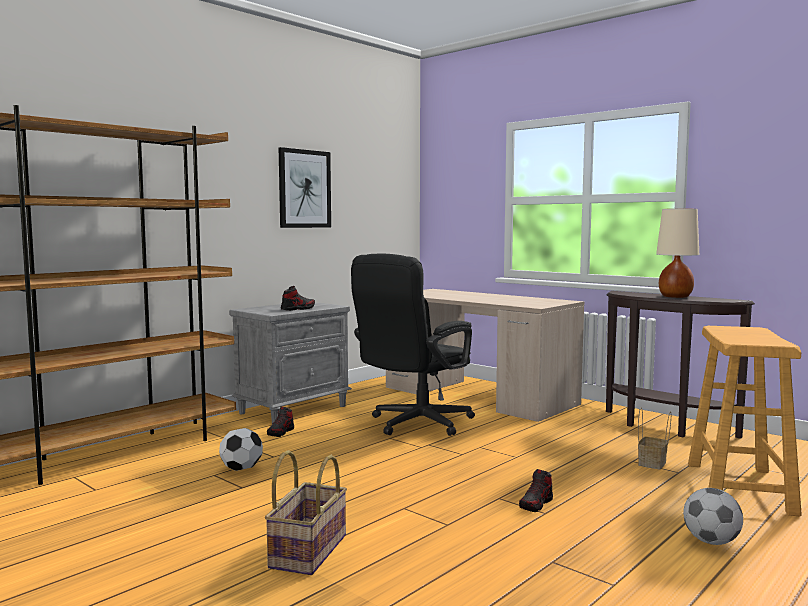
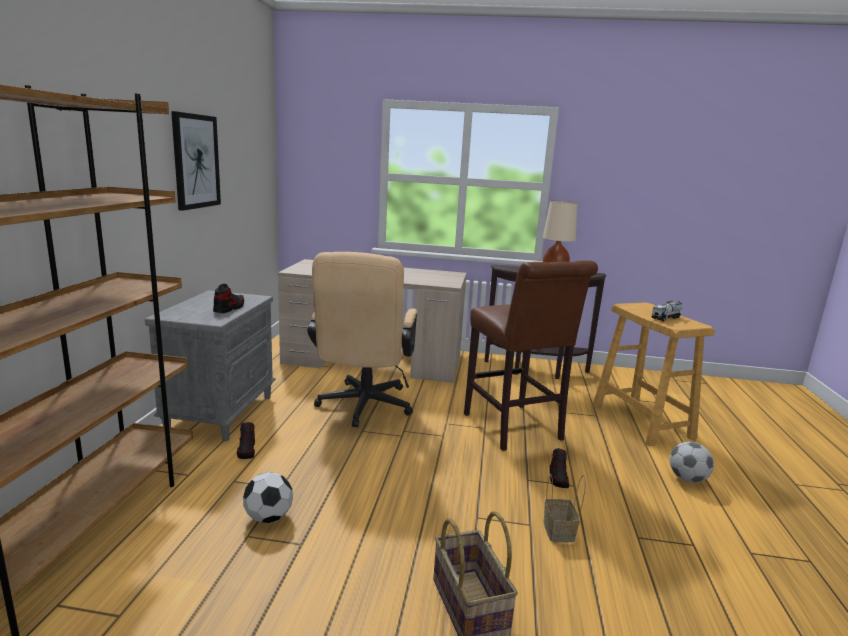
camera: 35 degrees left, 10 degrees up
black office chair [351,254,475,436] -> beige office chair [307,252,417,427]
basket [638,407,671,470] -> basket moved to [543,474,586,542]
none -> brown stool [464,260,598,451]
none -> toy truck [651,300,682,322]

